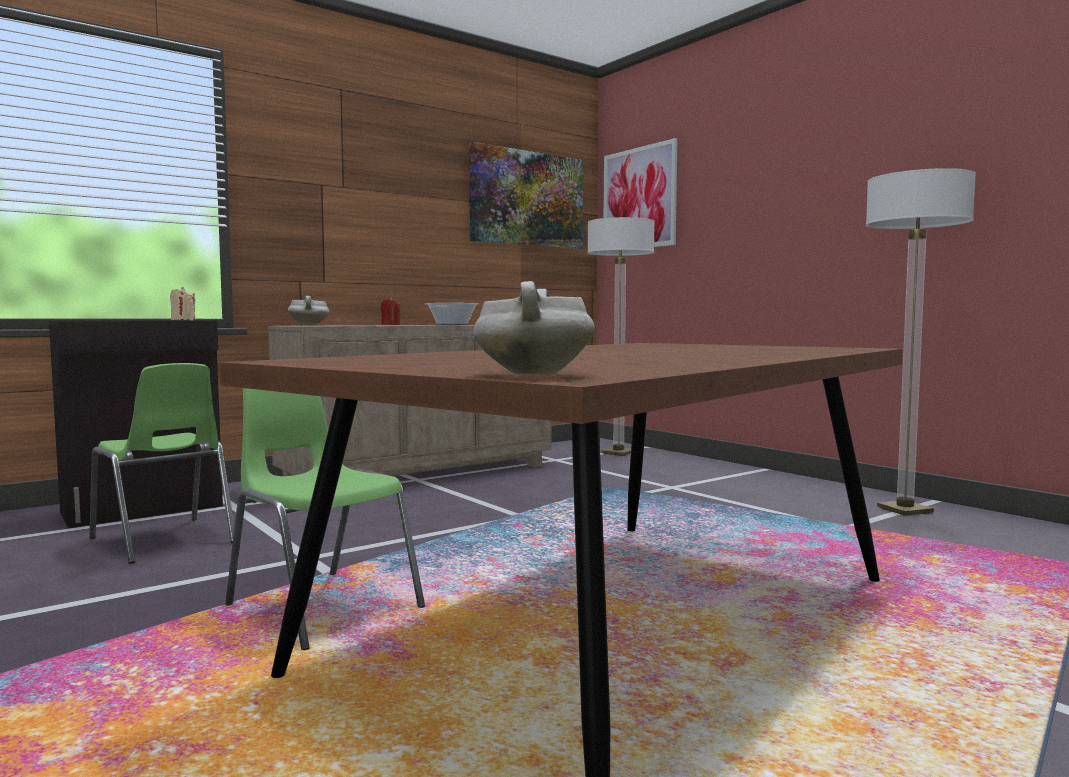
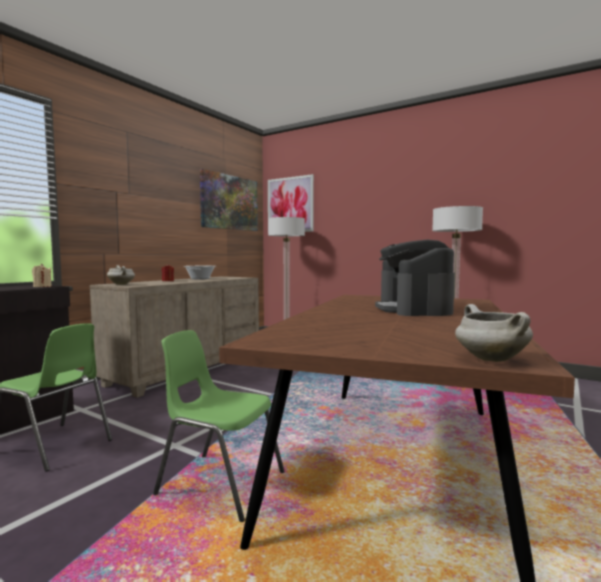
camera: 20 degrees left, 0 degrees up
none -> coffee machine [375,240,455,316]

